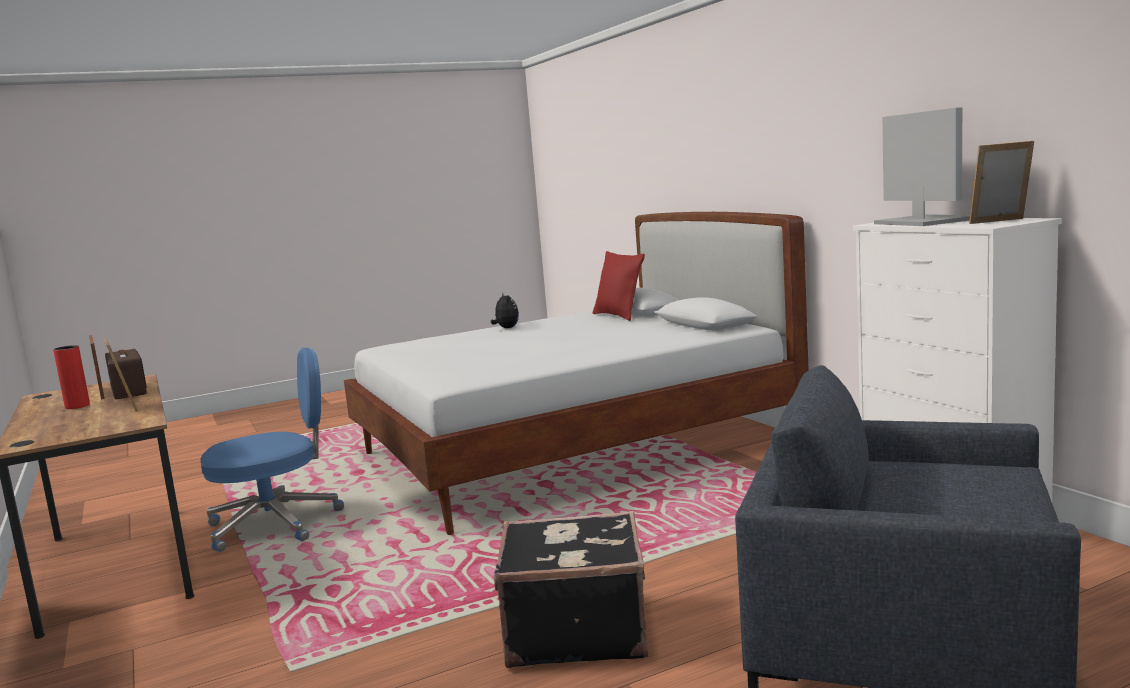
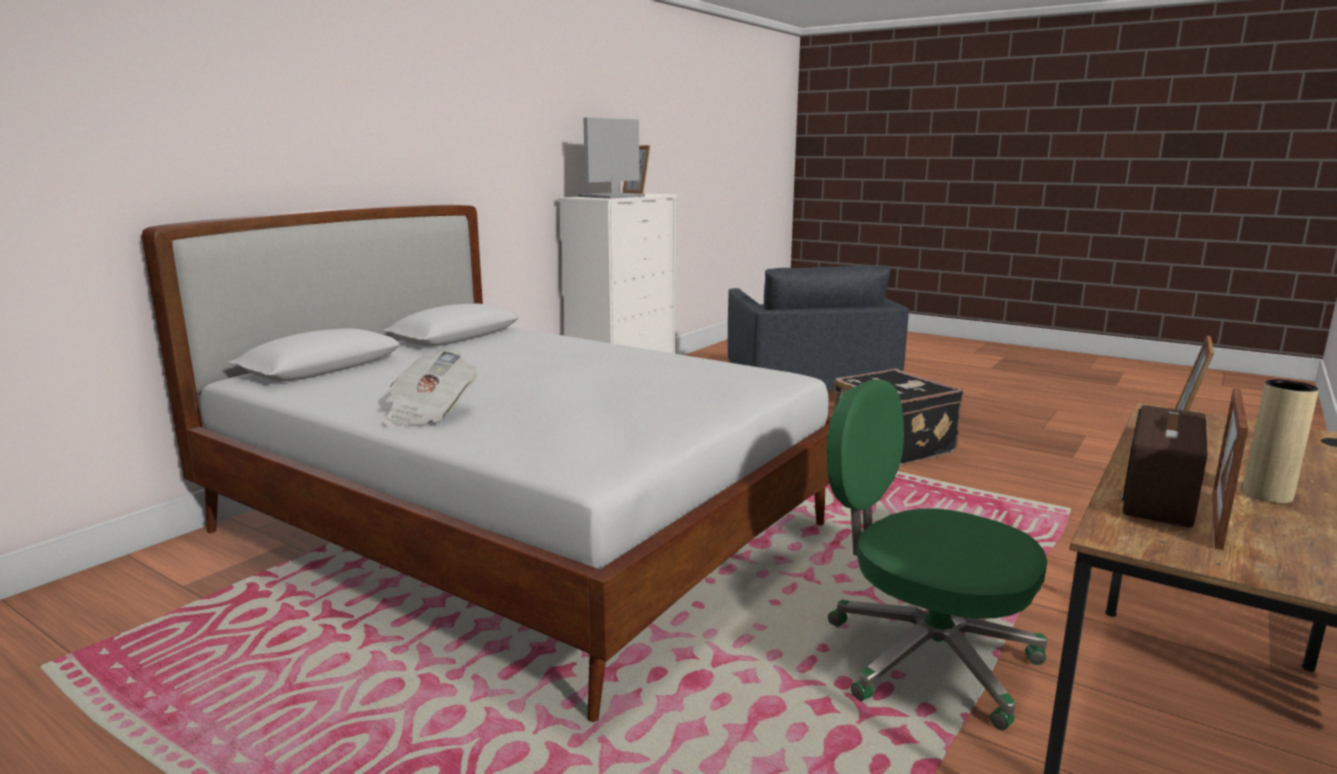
camera: 120 degrees left, 5 degrees up
red vase [53,345,90,409] -> beige vase [1242,380,1319,503]
blue office chair [201,348,344,552] -> green office chair [827,379,1047,730]
plush toy [491,293,519,328] -> newspaper [384,350,477,427]
red pillow [593,251,645,321] -> none

